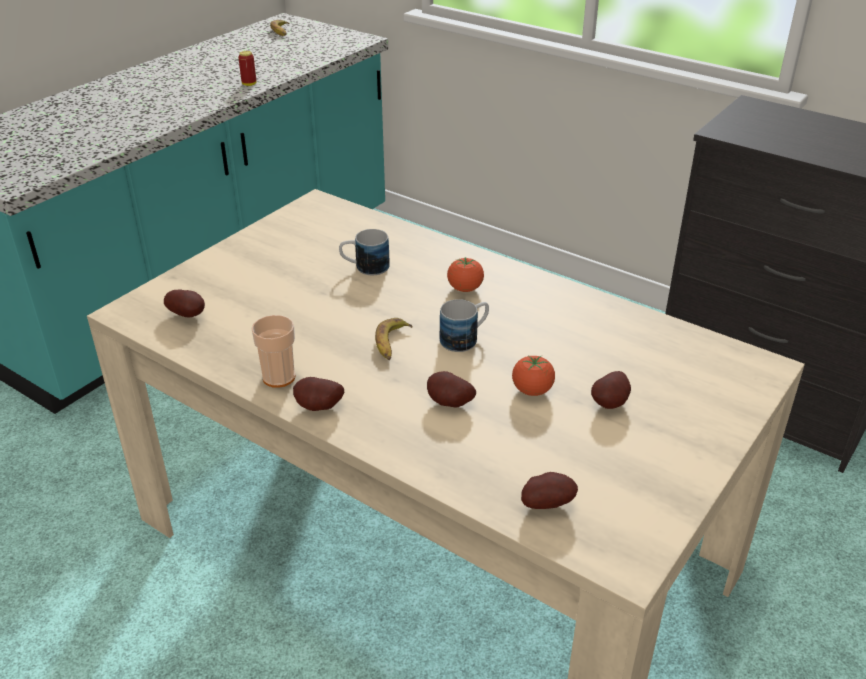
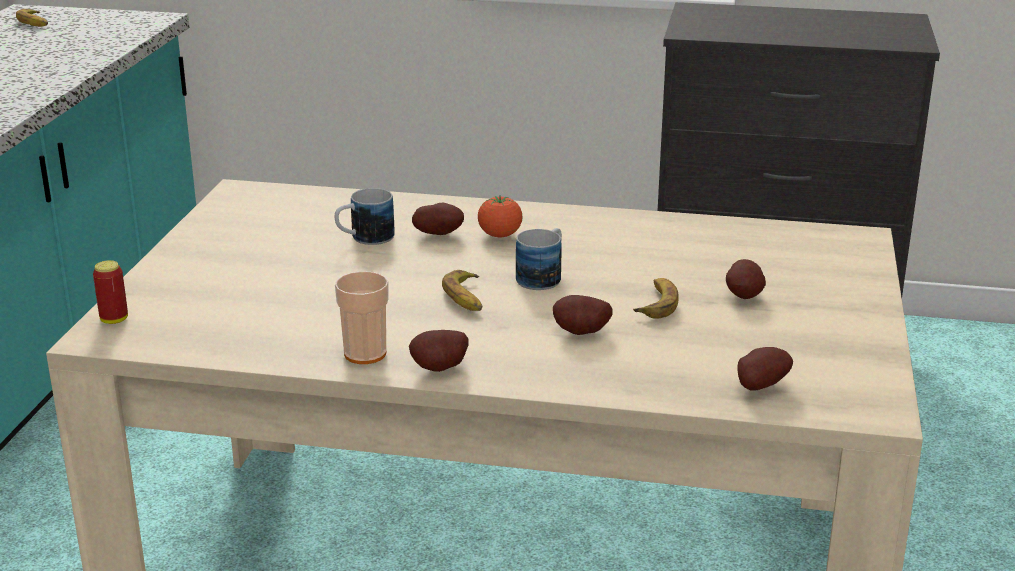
camera: 25 degrees left, 10 degrees down
potato [164,289,205,317] -> potato moved to [412,203,464,235]
can [238,51,256,86] -> can moved to [93,260,128,324]
tomato [512,355,555,396] -> banana [633,278,679,319]

